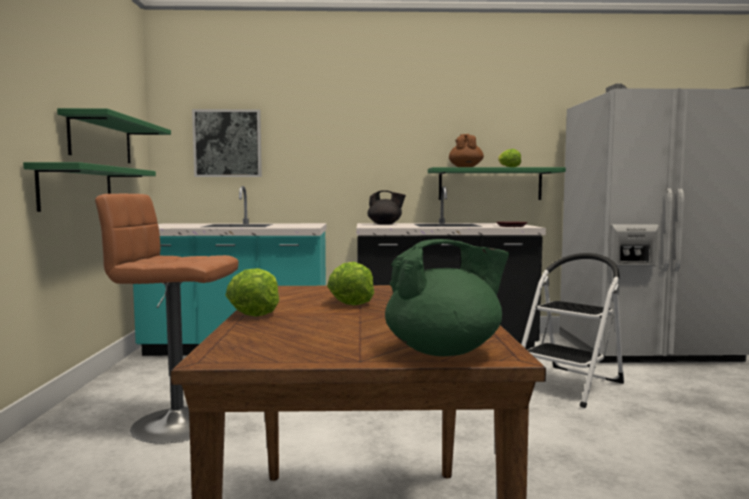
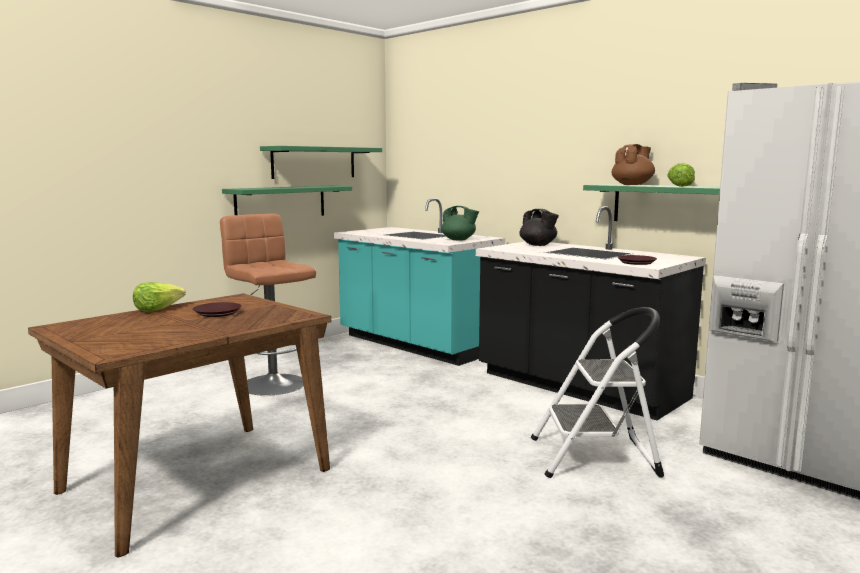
camera: 45 degrees right, 5 degrees up
picture [192,109,262,177] -> none
lettuce [327,262,374,306] -> brown plate [193,302,241,317]
green teapot [385,239,509,356] -> green teapot moved to [441,206,479,241]

